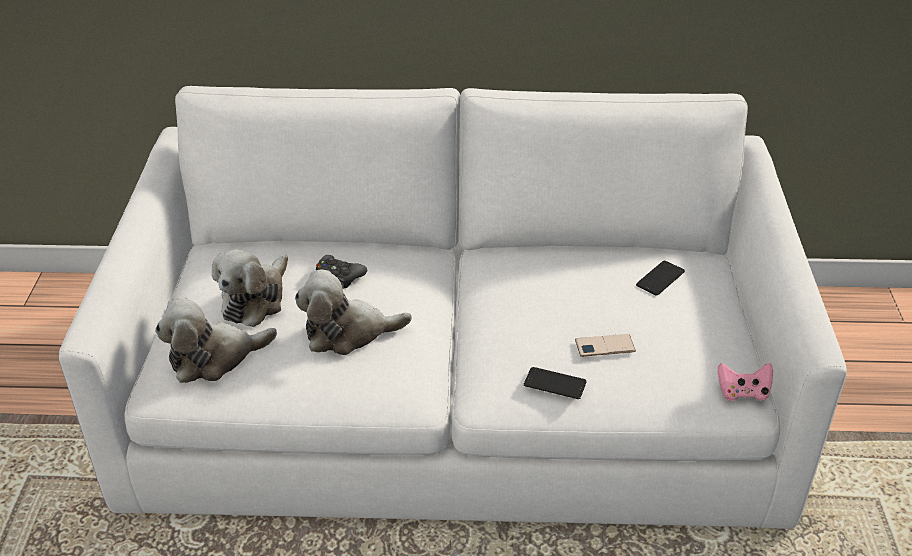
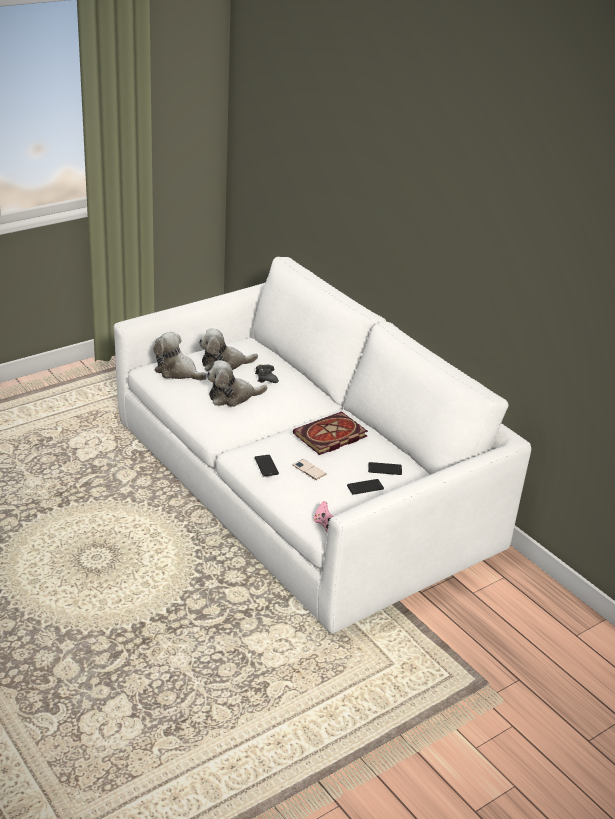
camera: 50 degrees right, 5 degrees down
plush toy [295,270,412,355] -> plush toy turned 60 degrees counterclockwise [206,360,267,407]
none -> book [293,411,368,455]
none -> phone [347,479,384,495]

